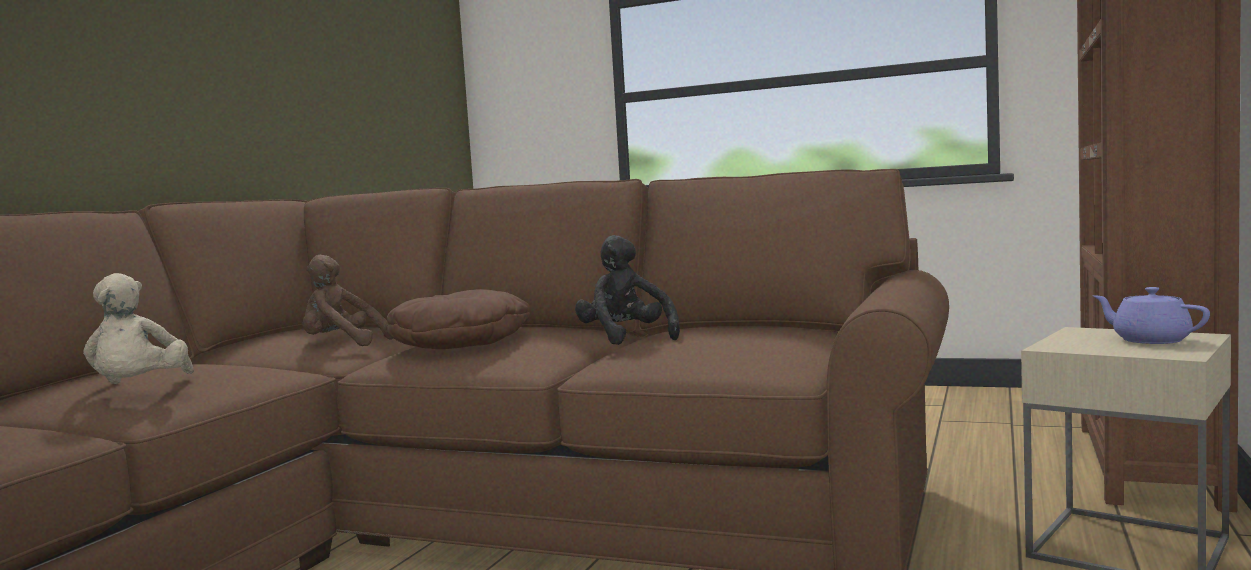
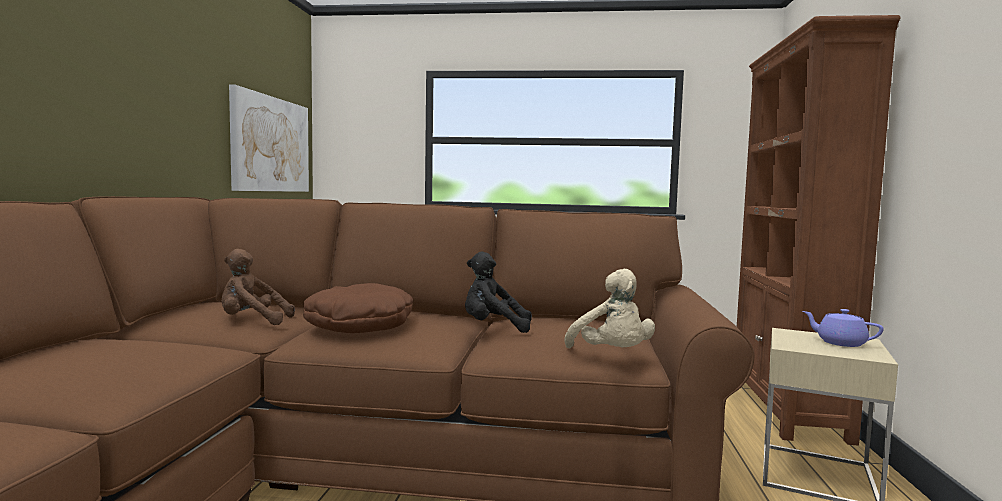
camera: 15 degrees left, 0 degrees up
beige plush toy [83,273,194,384] -> beige plush toy moved to [564,269,655,348]
black plush toy [575,235,680,345] -> black plush toy turned 45 degrees counterclockwise [465,252,532,333]
none -> picture [229,85,309,192]

